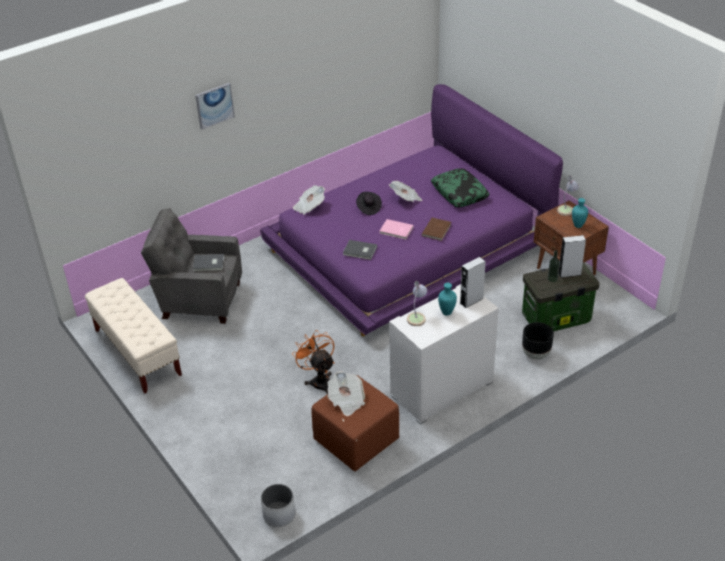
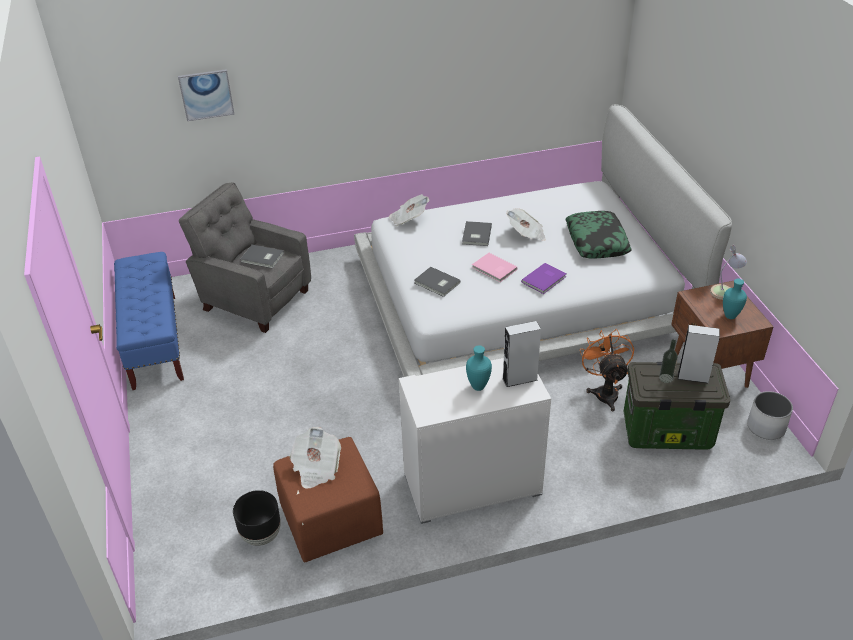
camera: 20 degrees right, 0 degrees up
beige bench [85,278,182,394] -> blue bench [114,252,184,390]
picture [195,83,235,129] -> picture moved to [178,69,234,121]
purple bed [260,84,563,336] -> white bed [354,104,732,377]
white planter [261,484,295,527] -> white planter moved to [747,391,793,440]
orange fan [292,331,334,394] -> orange fan moved to [580,329,634,411]
black hat [356,192,382,215] -> grey book [462,221,492,246]
table lamp [407,281,427,326] -> none
brown book [421,218,451,241] -> purple book [521,263,566,294]
black planter [522,322,554,360] -> black planter moved to [233,490,281,546]

